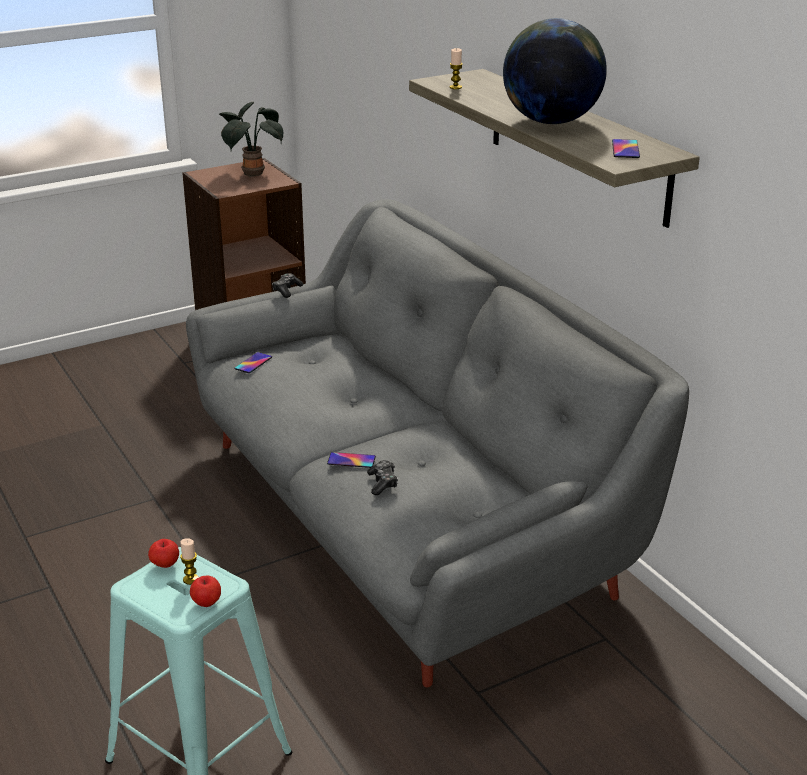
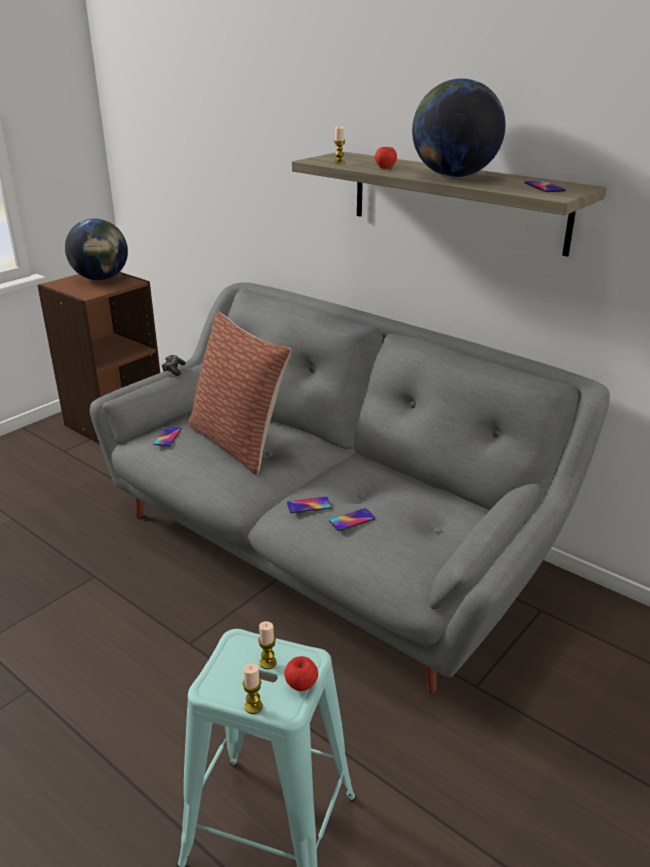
camera: 20 degrees left, 0 degrees up
apple [148,539,179,568] -> apple moved to [375,146,397,168]
potted plant [219,102,283,177] -> globe [65,219,128,280]
game controller [367,460,398,495] -> phone [329,508,376,531]
none -> pillow [188,311,291,475]
none -> candle [243,664,263,714]

